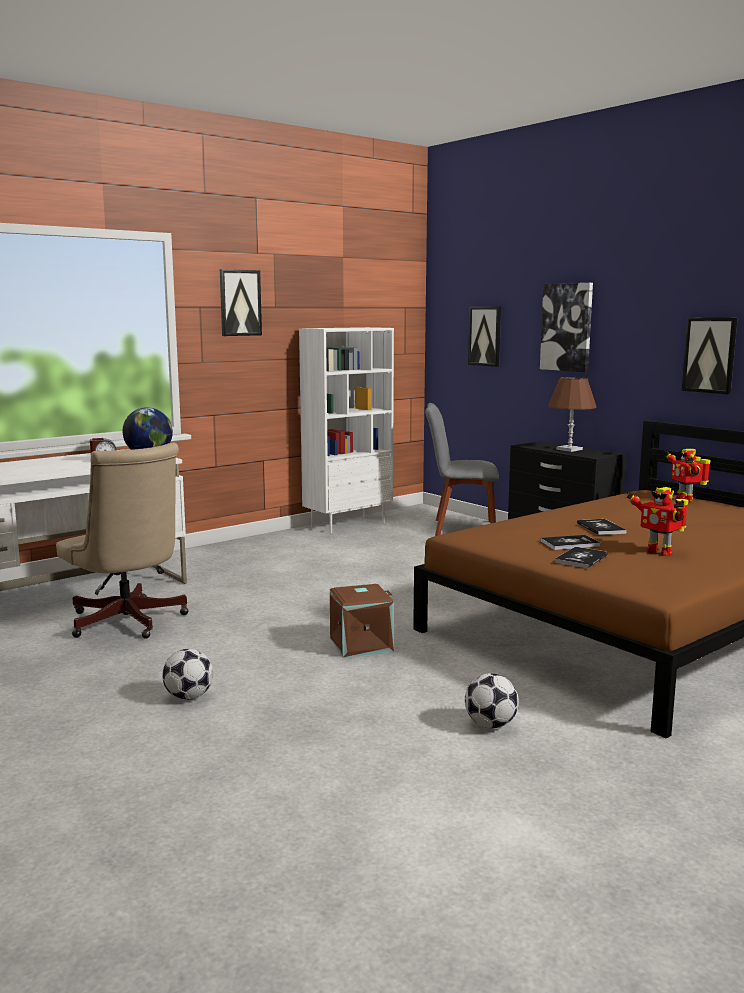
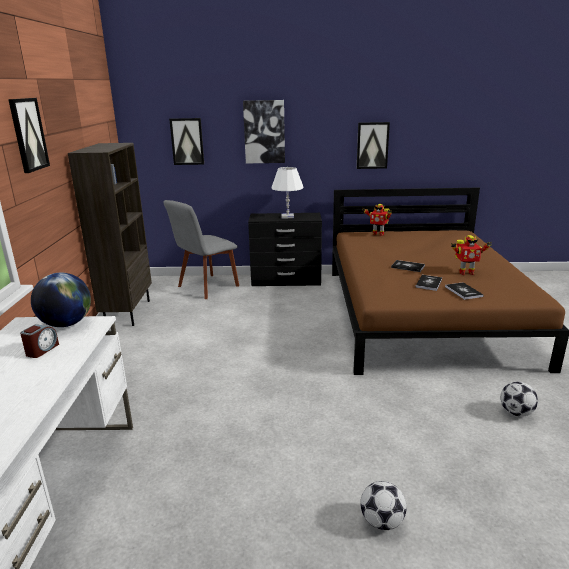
camera: 50 degrees left, 10 degrees up
beige office chair [56,443,189,639] -> none
white bookcase [299,327,394,533] -> brown bookcase [68,143,152,326]
brown storage box [330,584,394,658] -> none
brown table lamp [548,377,597,452] -> white table lamp [271,167,304,218]

